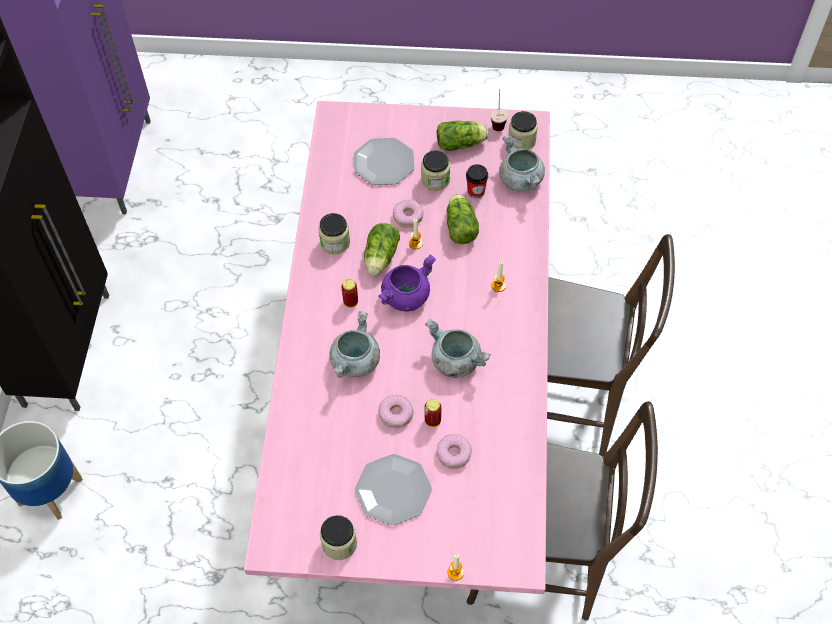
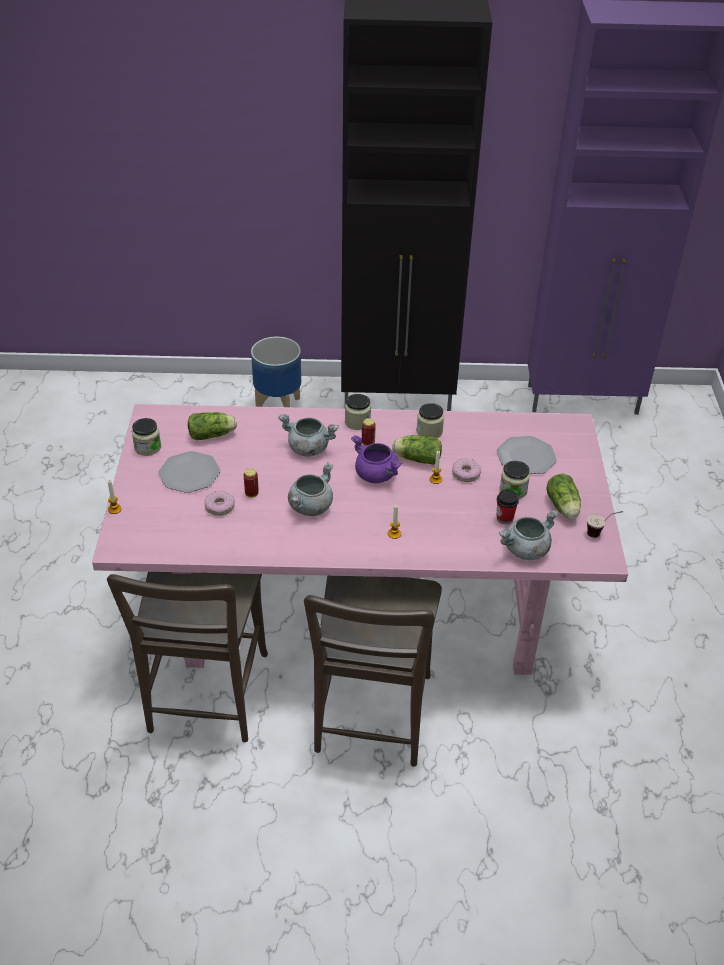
camera: 85 degrees right, 15 degrees down
donut [378,395,414,428] -> none
lettuce [447,194,479,244] -> lettuce moved to [188,412,237,440]
jar [508,111,538,150] -> jar moved to [345,394,371,430]

